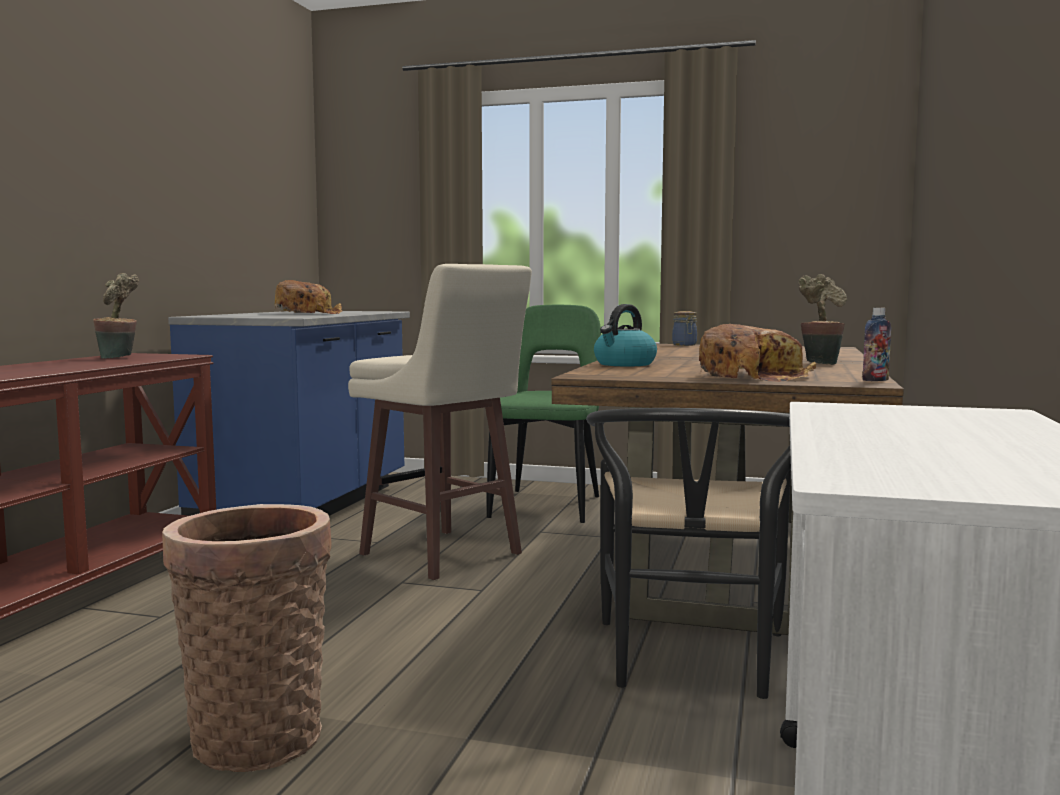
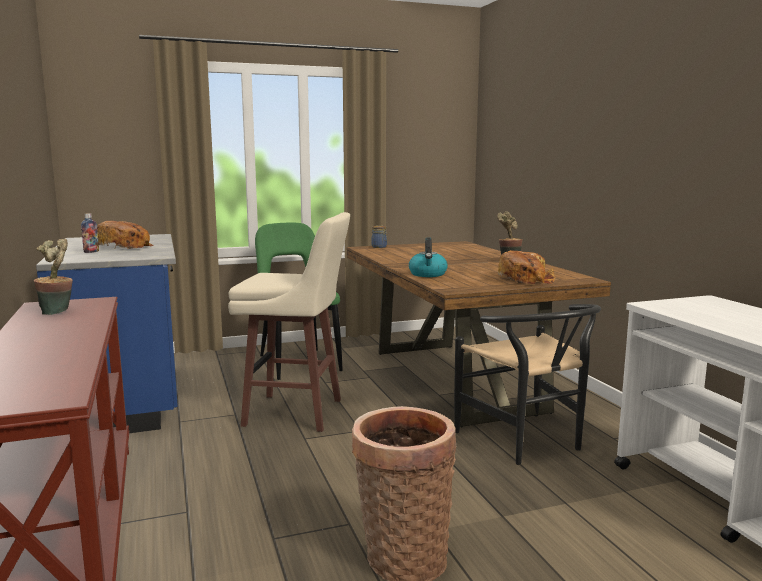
camera: 35 degrees left, 5 degrees up
bottle [863,308,891,381] -> bottle moved to [81,213,99,253]

